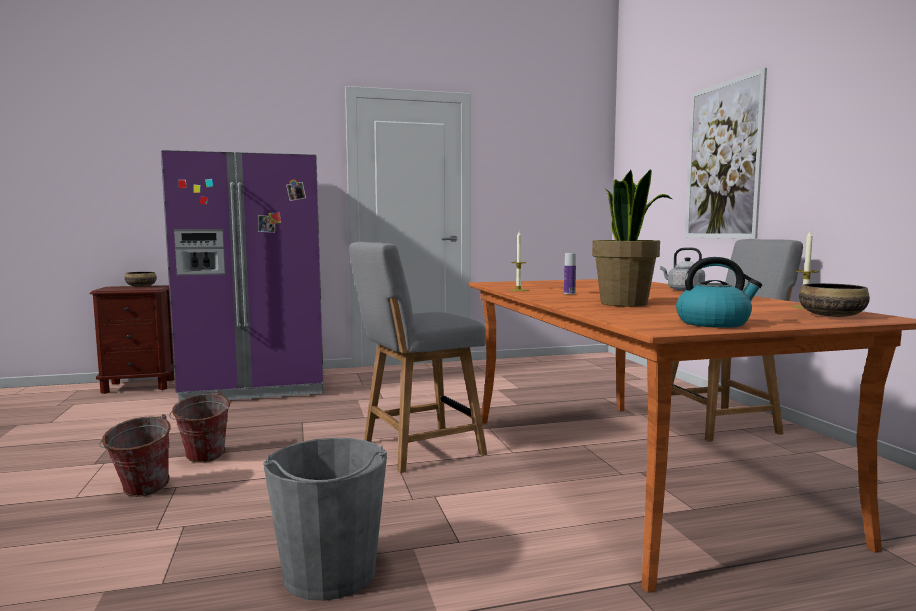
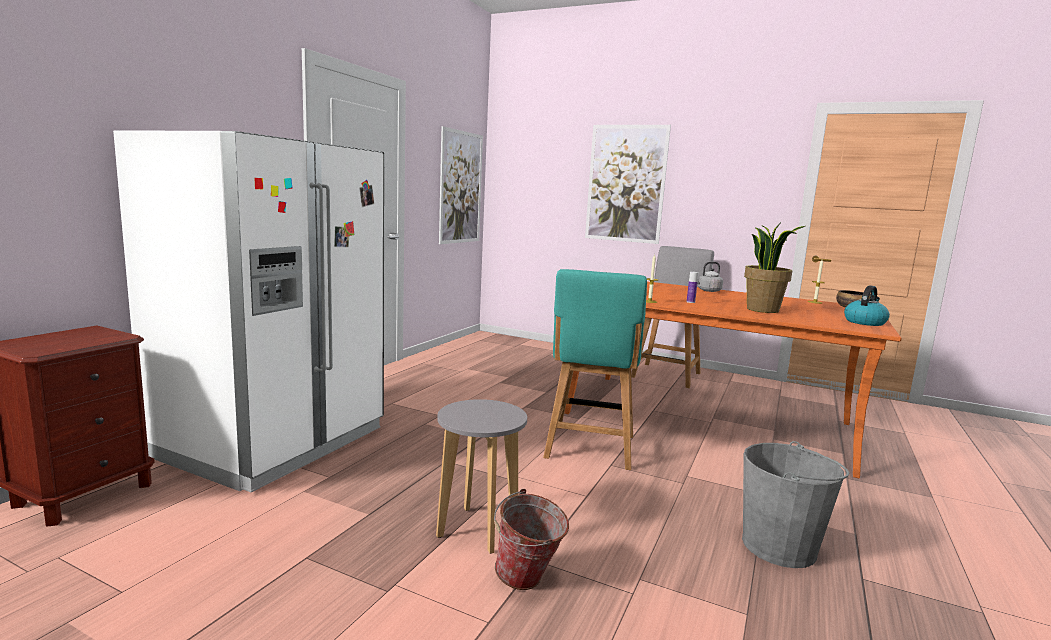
camera: 50 degrees left, 5 degrees up
bowl [125,272,157,287] -> none
purple fridge [161,150,323,401] -> white fridge [113,130,384,492]
bucket [169,391,230,463] -> grey stool [436,399,527,554]
grey chair [349,242,487,473] -> turquoise chair [543,269,647,470]
none -> picture [439,126,483,244]

